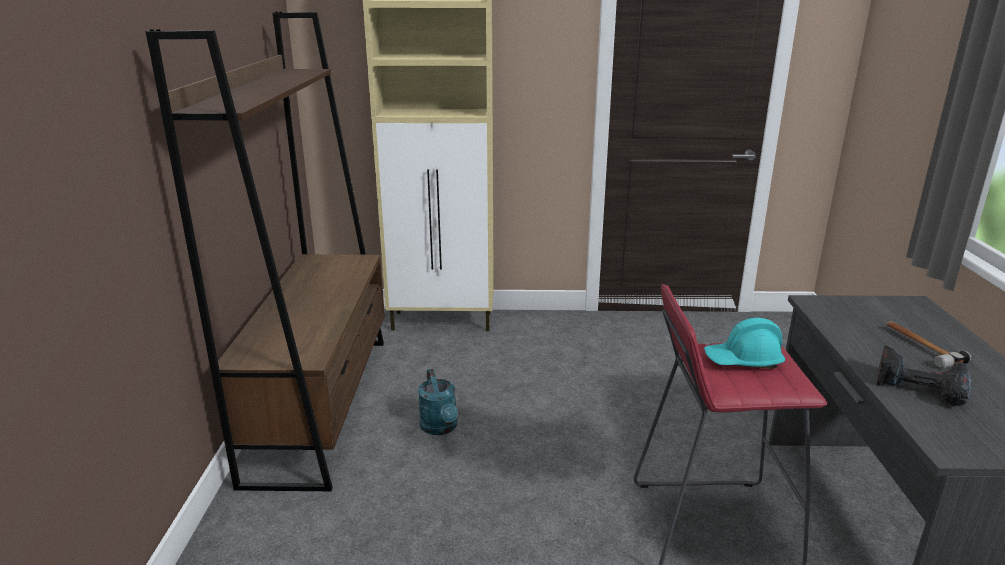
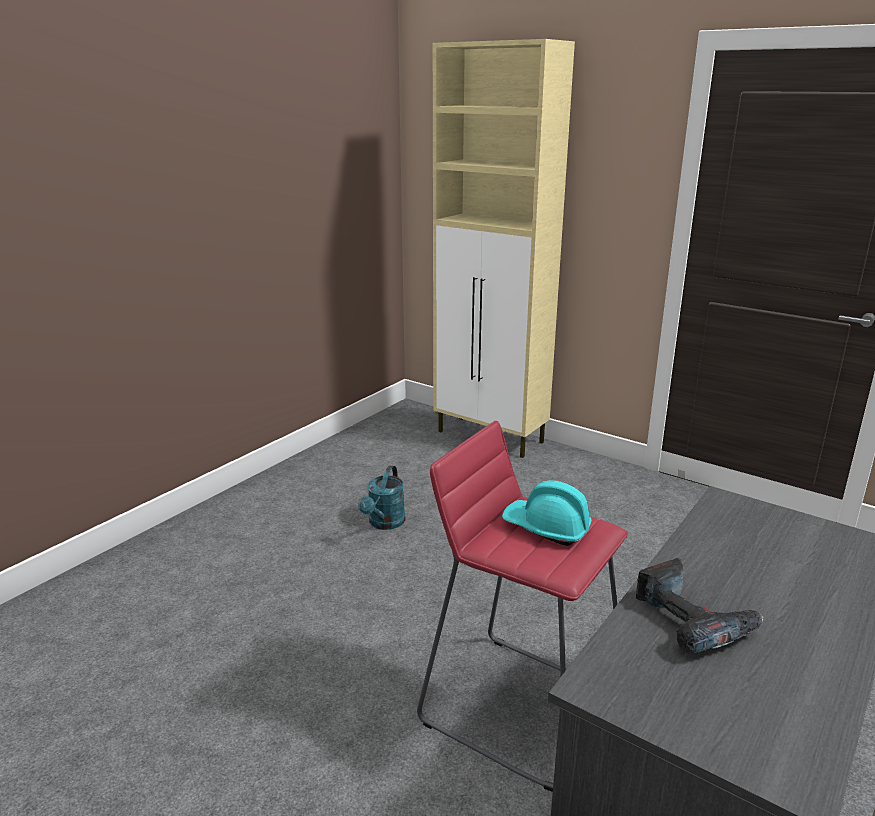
camera: 35 degrees right, 0 degrees up
brown bookcase [146,12,385,491] -> none
hammer [886,321,972,369] -> none

